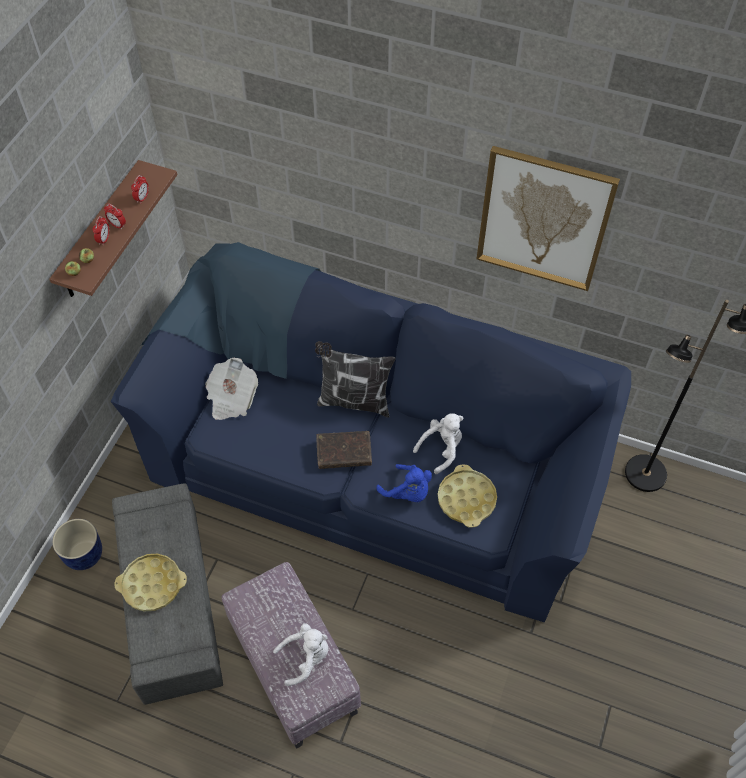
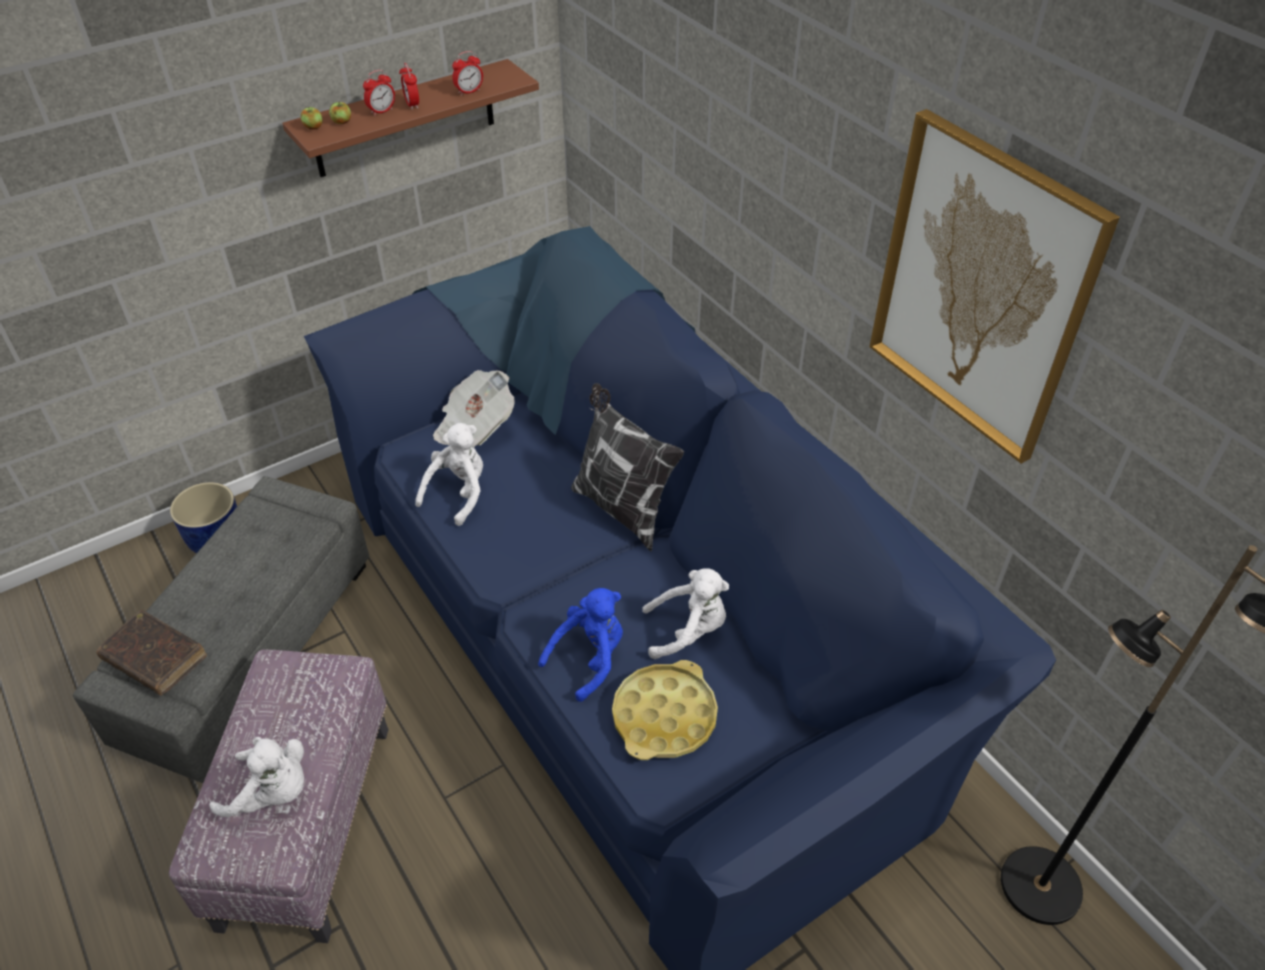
camera: 35 degrees right, 10 degrees down
yellow tray [114,553,187,612] -> none
brown book [316,431,372,469] -> brown book moved to [96,610,207,696]
blue plush toy [376,464,432,502] -> blue plush toy turned 120 degrees counterclockwise [538,588,623,702]
none -> white plush toy [415,423,483,526]

